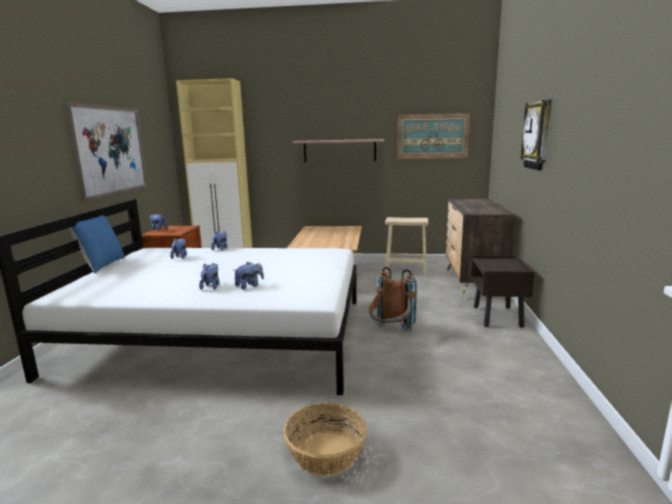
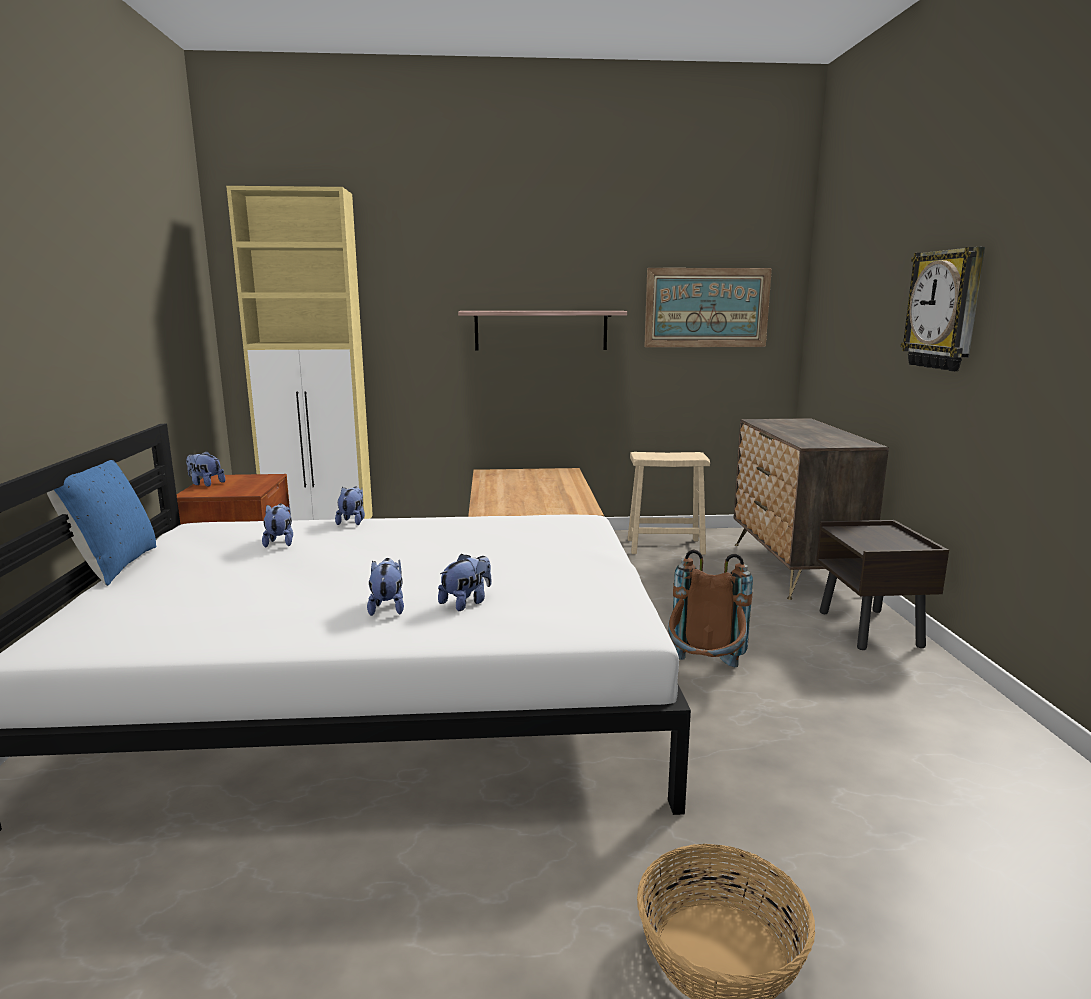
camera: 10 degrees left, 0 degrees up
picture [65,102,148,201] -> none

